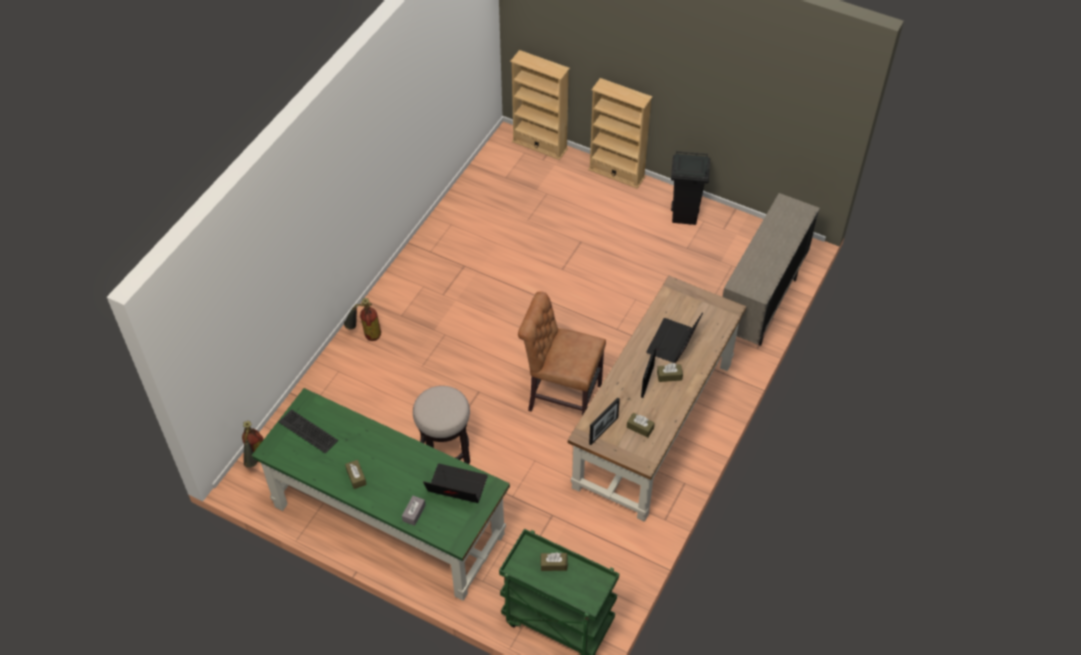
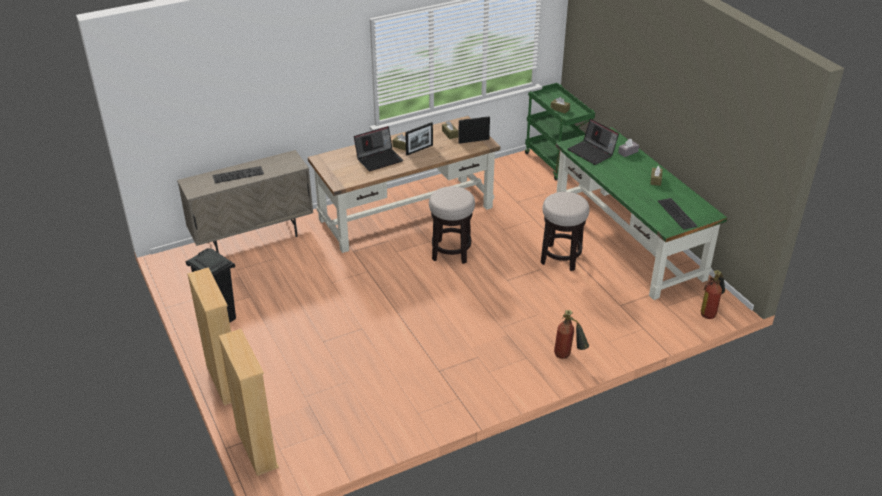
camera: 145 degrees left, 15 degrees down
brown chair [518,291,606,416] -> stool [429,186,475,264]
none -> keyboard [212,166,264,183]

